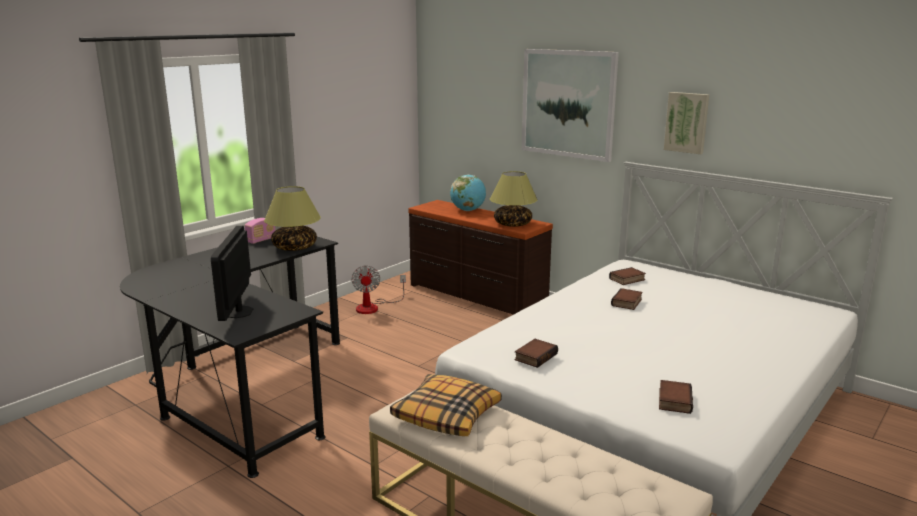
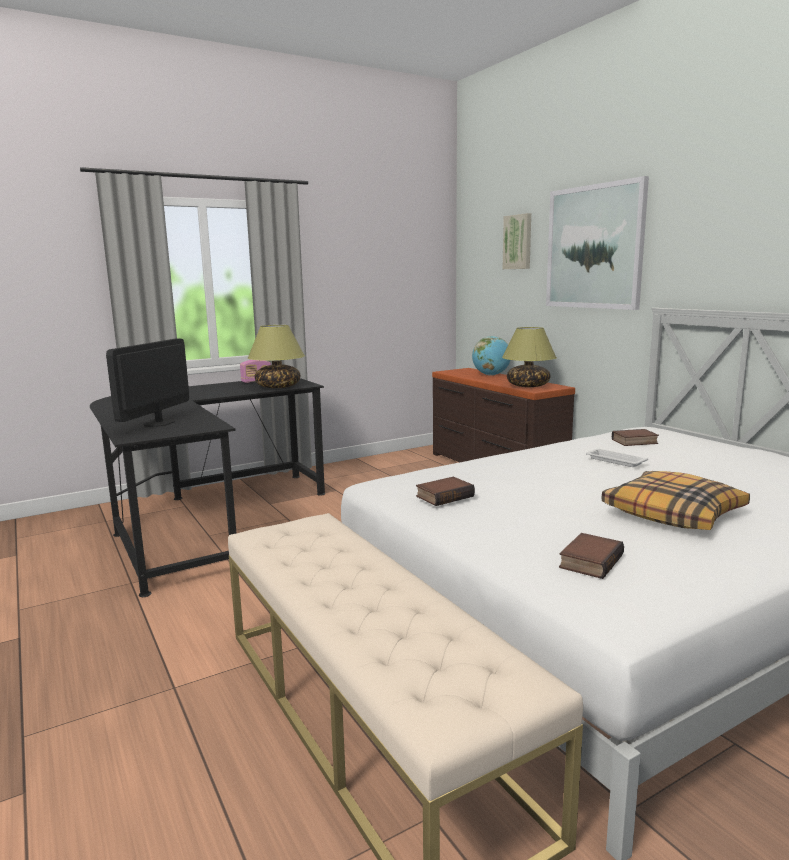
camera: 20 degrees right, 5 degrees down
fan [351,265,406,314] -> none
pillow [390,374,502,436] -> pillow moved to [602,471,750,530]
book [611,288,643,310] -> white tray [586,449,648,467]
picture [664,92,709,154] -> picture moved to [503,213,531,269]

